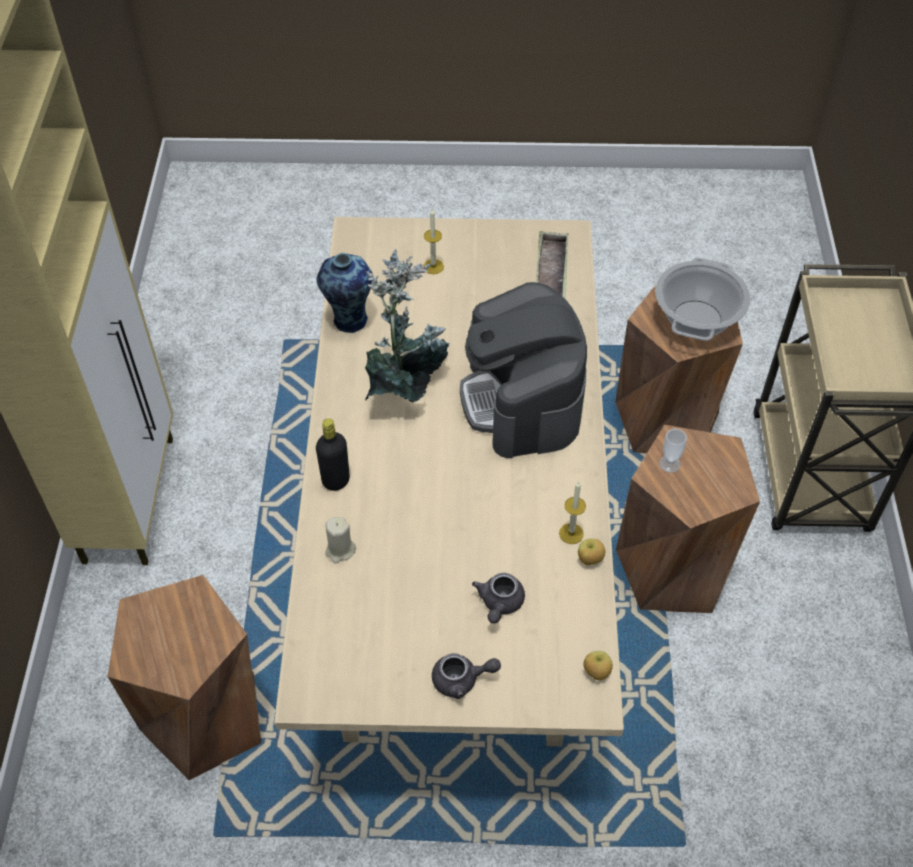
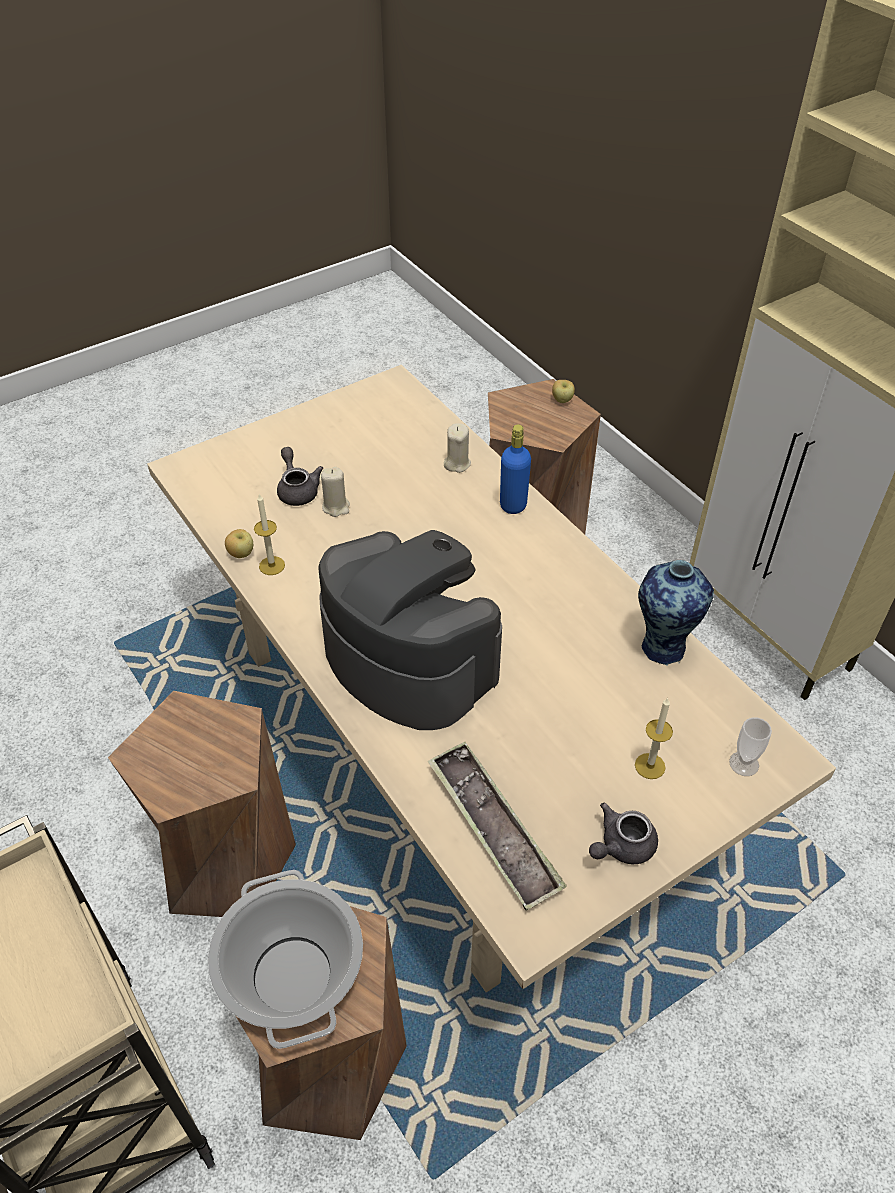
camera: 145 degrees right, 5 degrees down
black bottle [316,418,350,491] -> blue bottle [500,424,531,514]
potted plant [365,249,449,403] -> none
grey teapot [432,653,501,699] -> grey teapot moved to [589,803,658,864]
apple [583,651,613,680] -> apple moved to [552,380,575,403]
cup [659,429,687,473] -> cup moved to [729,717,772,776]
none -> beige candle [321,467,350,517]

